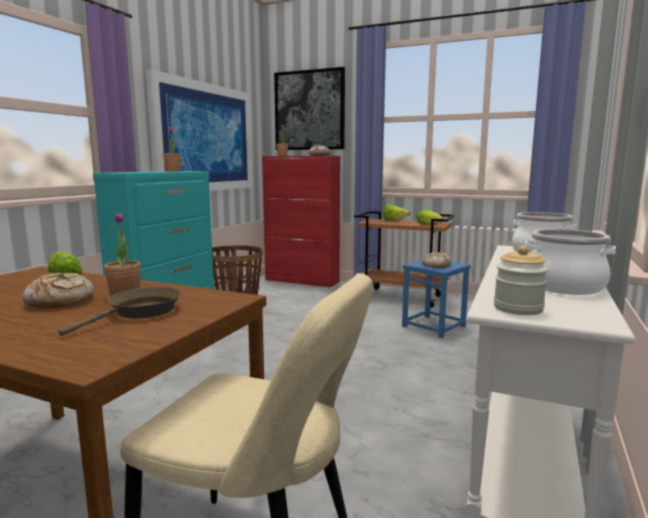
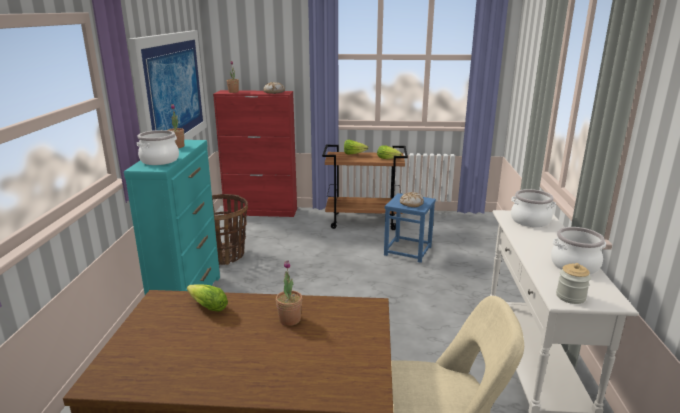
camera: 20 degrees left, 10 degrees up
bread [22,273,94,308] -> none
brown frying pan [59,287,181,336] -> none
picture [274,67,345,150] -> none
none -> cooking pot [137,130,179,165]

